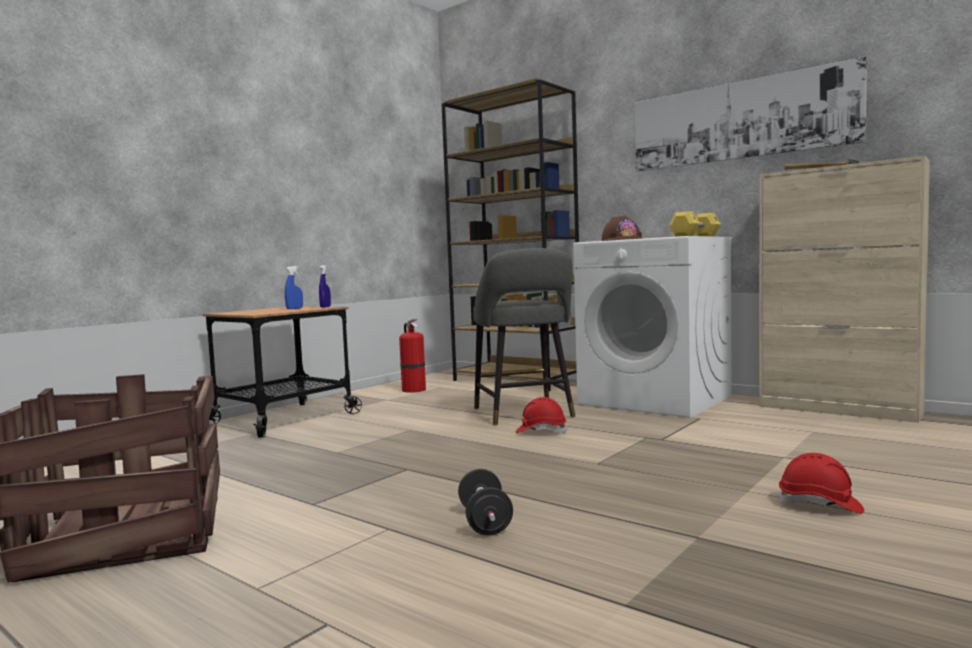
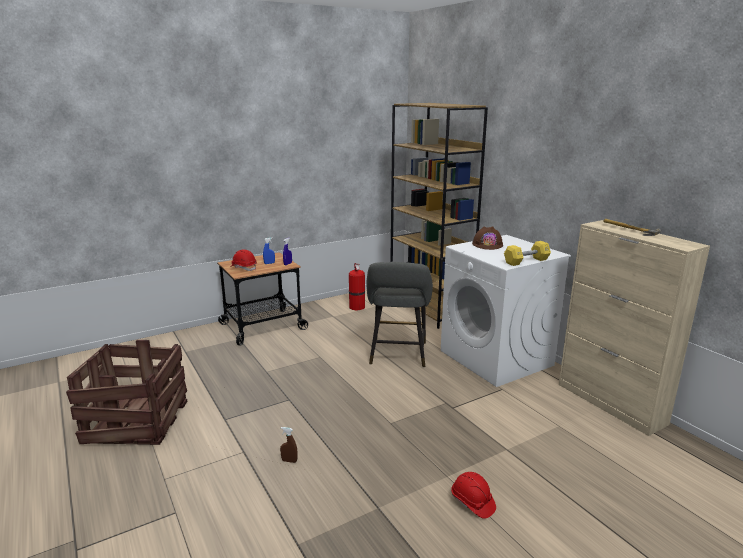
camera: 20 degrees right, 15 degrees up
black dumbbell [458,469,513,535] -> brown spray bottle [280,427,298,463]
red hard hat [516,397,568,433] -> red hard hat moved to [230,249,257,271]
picture [635,57,867,172] -> none

